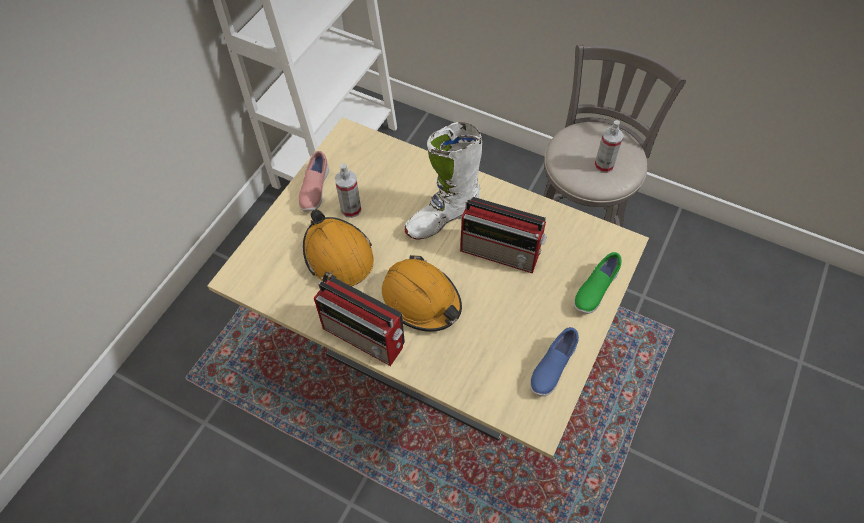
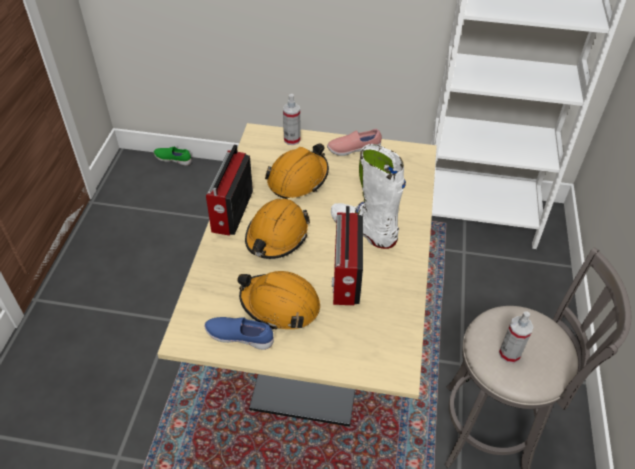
camera: 70 degrees right, 10 degrees down
spray bottle [335,163,362,218] -> spray bottle moved to [283,94,300,145]
green shoe [574,252,622,314] -> green shoe moved to [154,146,192,166]
none -> orange hard hat [237,271,320,330]

